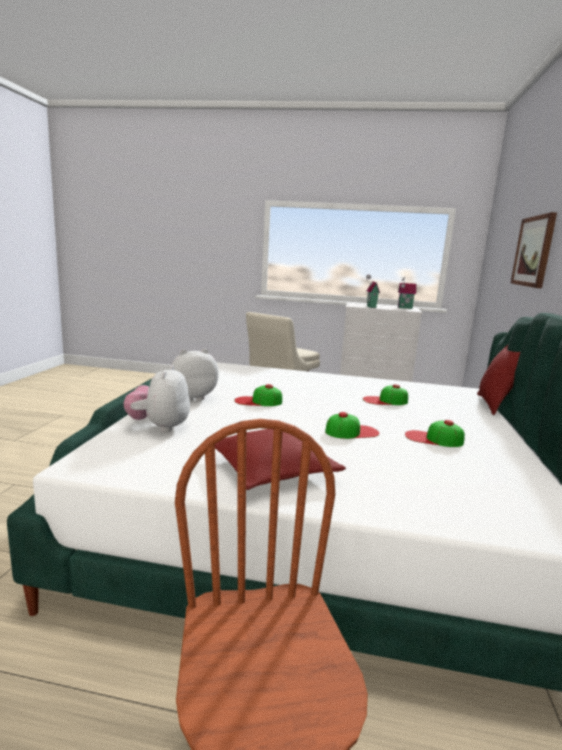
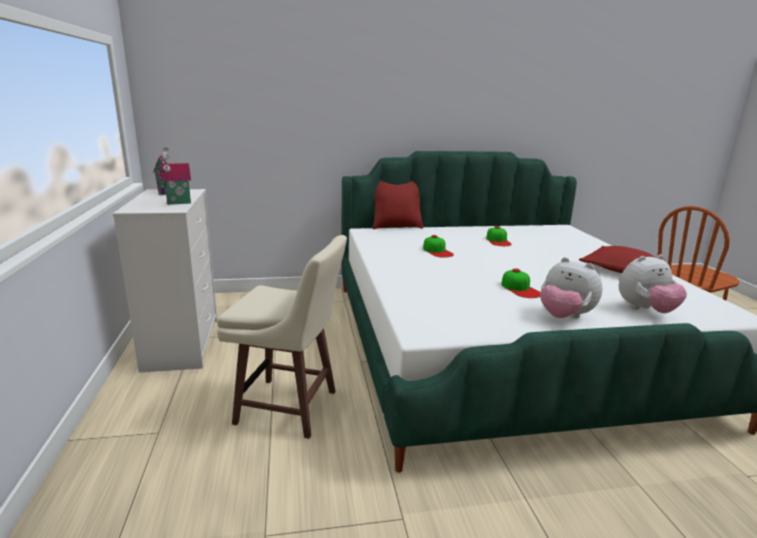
camera: 110 degrees left, 5 degrees up
cap [325,412,379,439] -> none
picture [511,212,557,288] -> none

